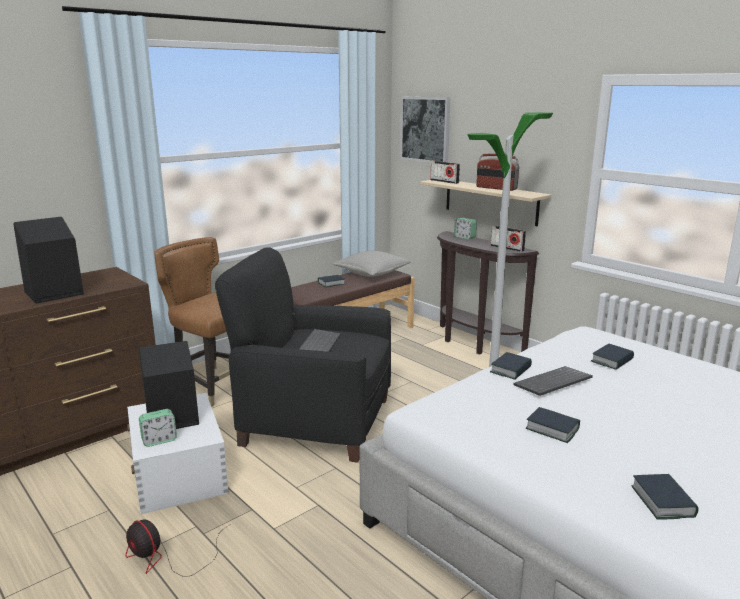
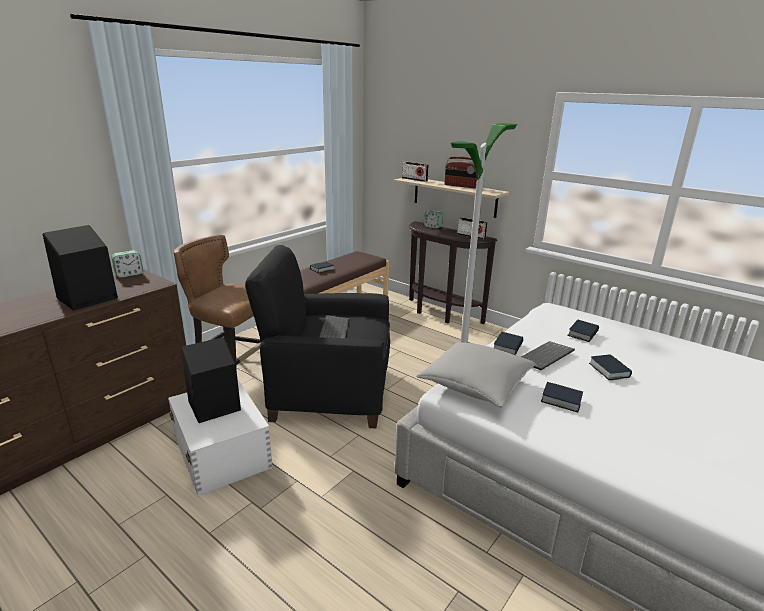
camera: 10 degrees left, 5 degrees up
fan [126,520,231,577] -> none
alarm clock [139,409,177,447] -> alarm clock moved to [111,250,143,278]
grey pillow [332,251,411,277] -> grey pillow moved to [416,342,536,408]
picture [400,97,451,163] -> none
book [632,474,698,520] -> book moved to [589,354,632,380]

